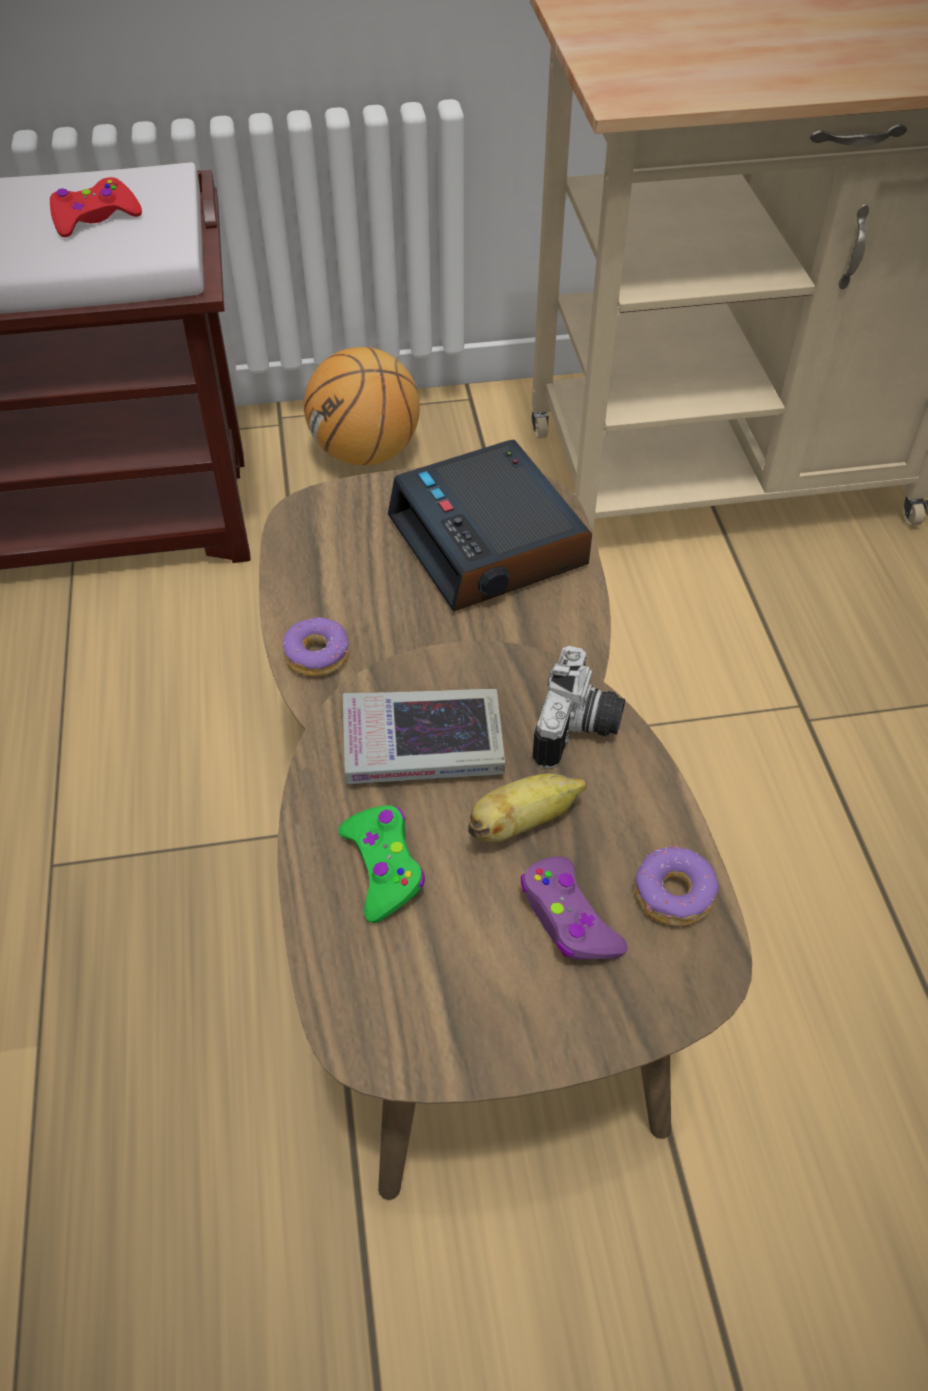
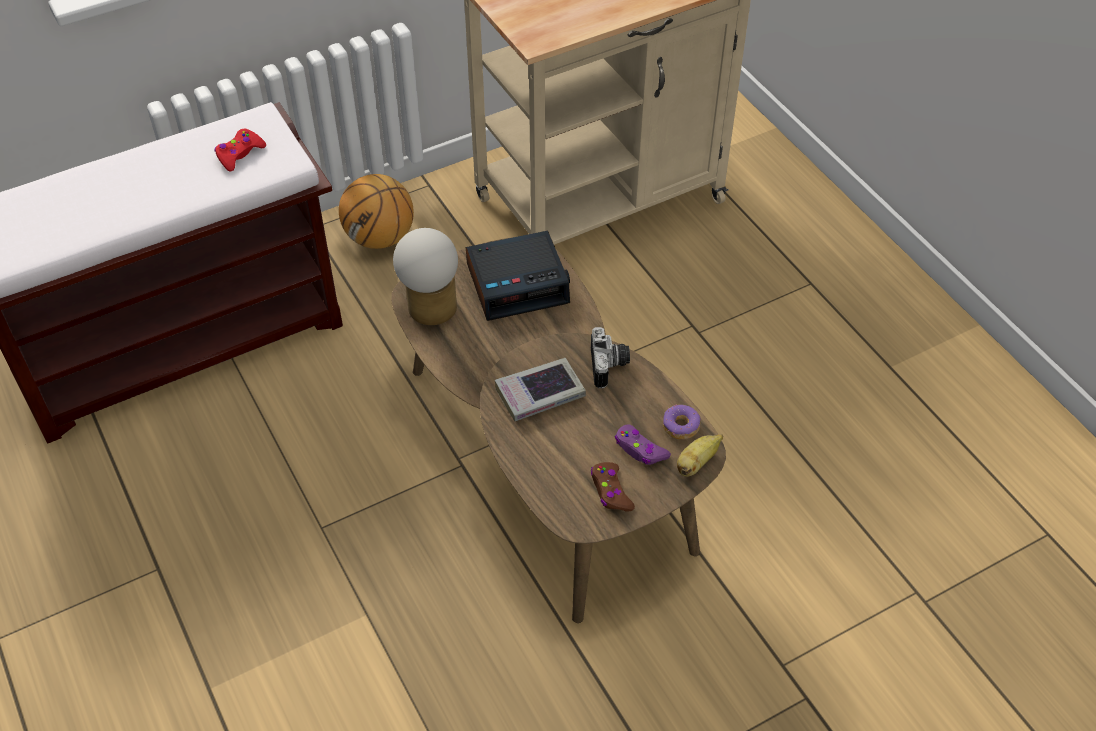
camera: 20 degrees left, 0 degrees up
donut [283,617,349,676] -> none
green game controller [338,805,425,923] -> none
alarm clock [388,440,592,612] -> alarm clock turned 60 degrees counterclockwise [466,231,570,321]
banana [468,773,587,843] -> banana moved to [677,434,723,477]
none -> table lamp [393,228,458,325]
none -> brown game controller [591,462,635,511]

